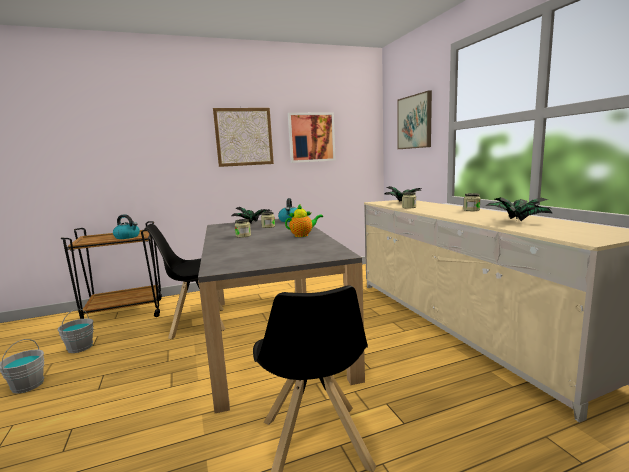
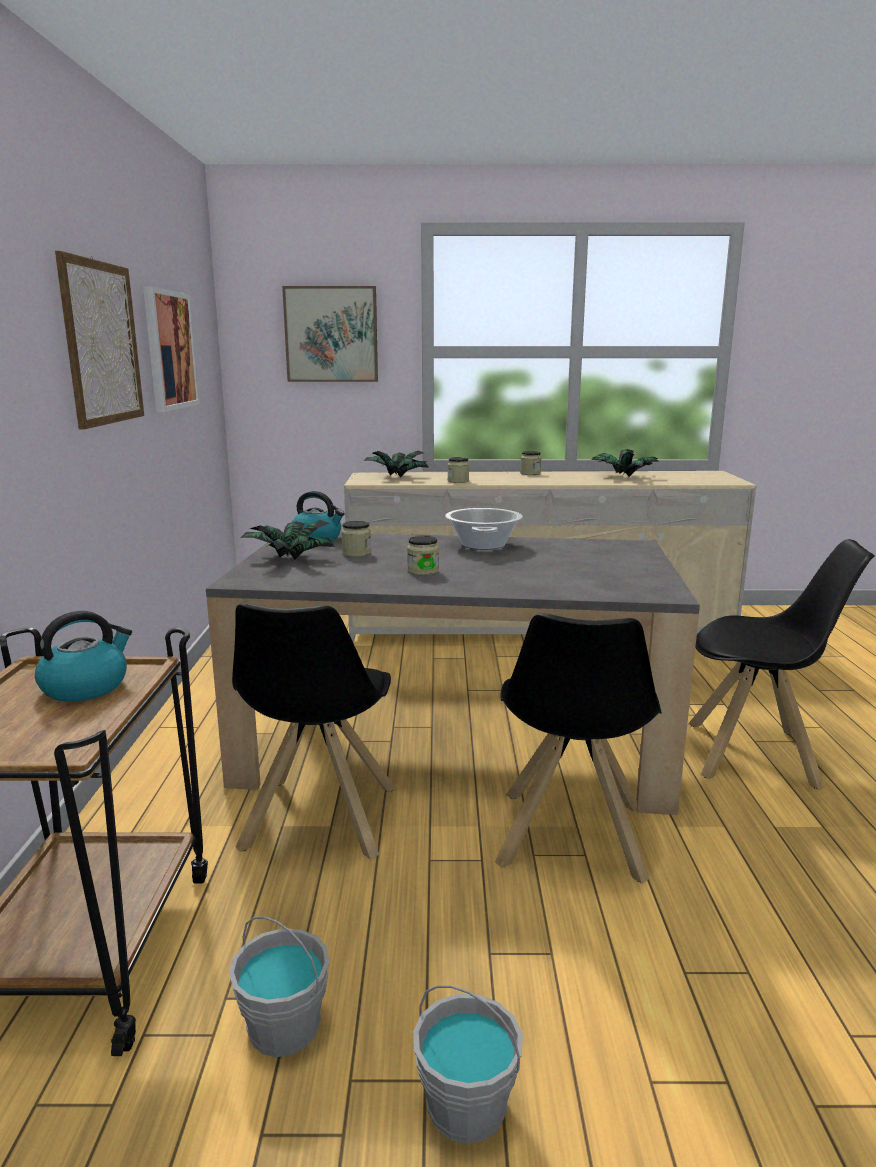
camera: 70 degrees left, 5 degrees up
teapot [285,205,323,237] -> cooking pot [445,508,523,550]
none -> black chair [495,613,662,884]

